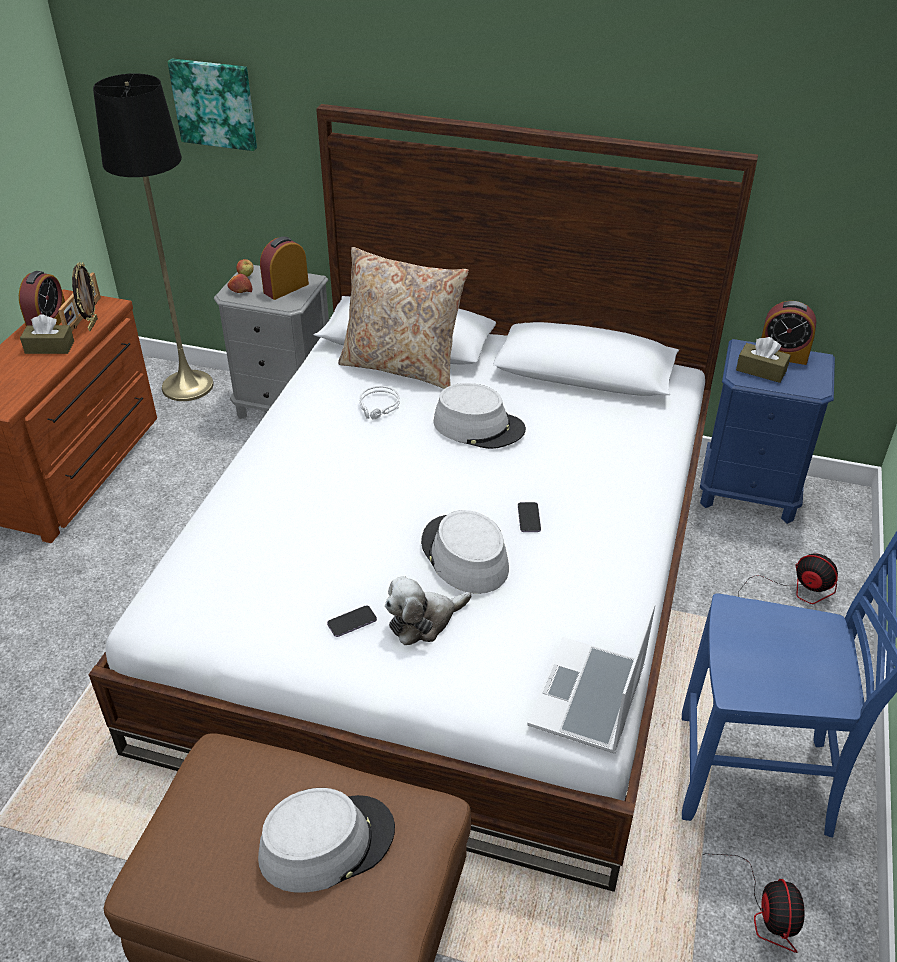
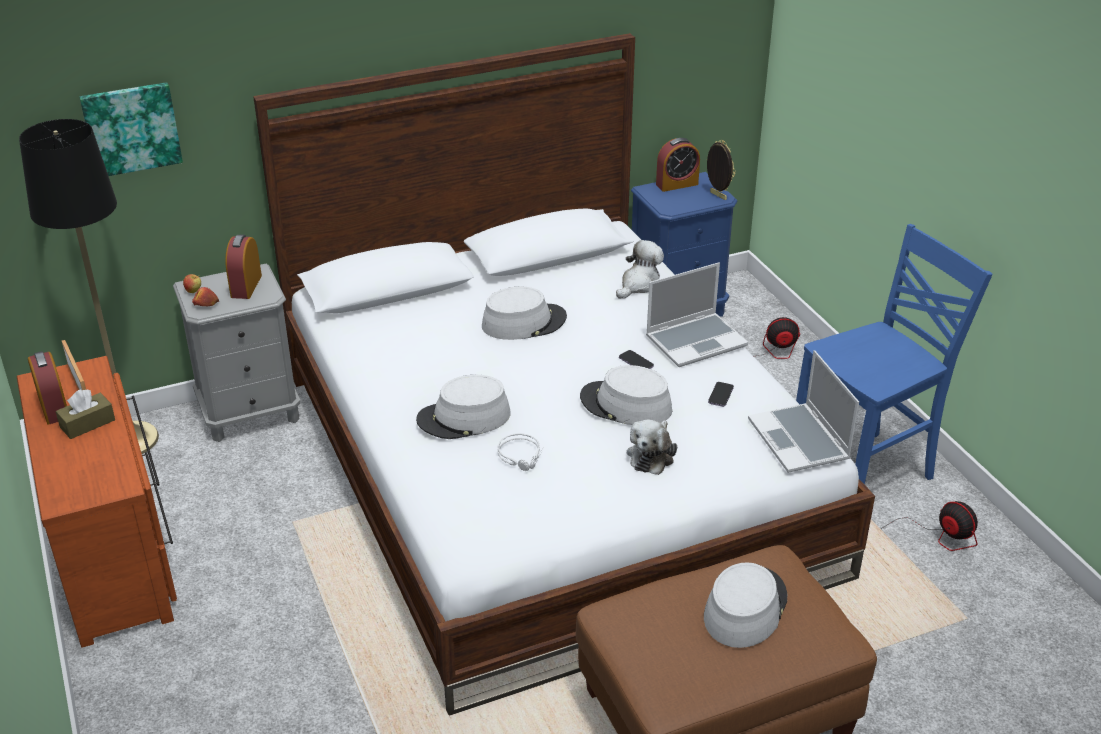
camera: 40 degrees left, 5 degrees down
picture frame [72,262,98,331] -> picture frame moved to [707,140,736,200]
phone [327,605,377,637] -> phone moved to [708,382,734,407]
beige pillow [338,247,469,389] -> none
grey headphones [360,386,400,420] -> grey headphones moved to [497,433,544,471]
brown tissue box [736,337,791,383] -> none
none -> grey hat [416,375,511,439]
none -> plush toy [616,240,664,299]
none -> laptop [646,262,748,367]

